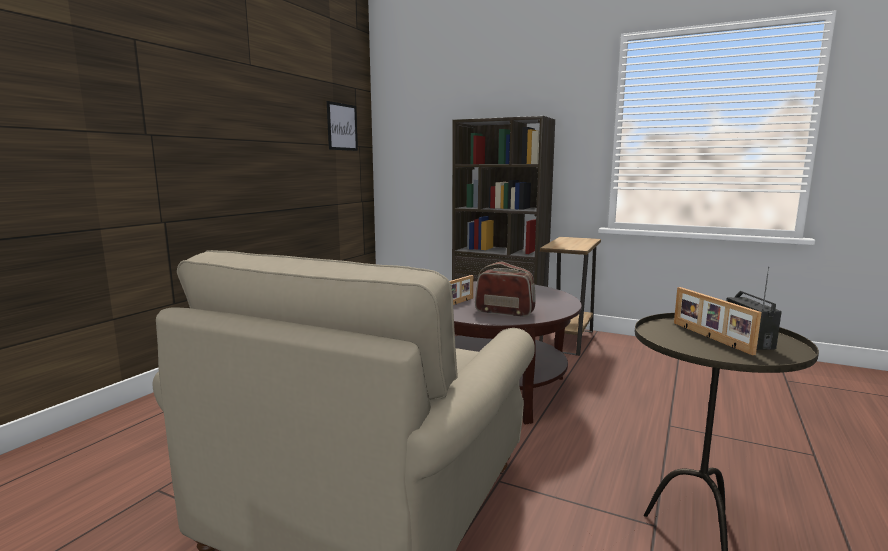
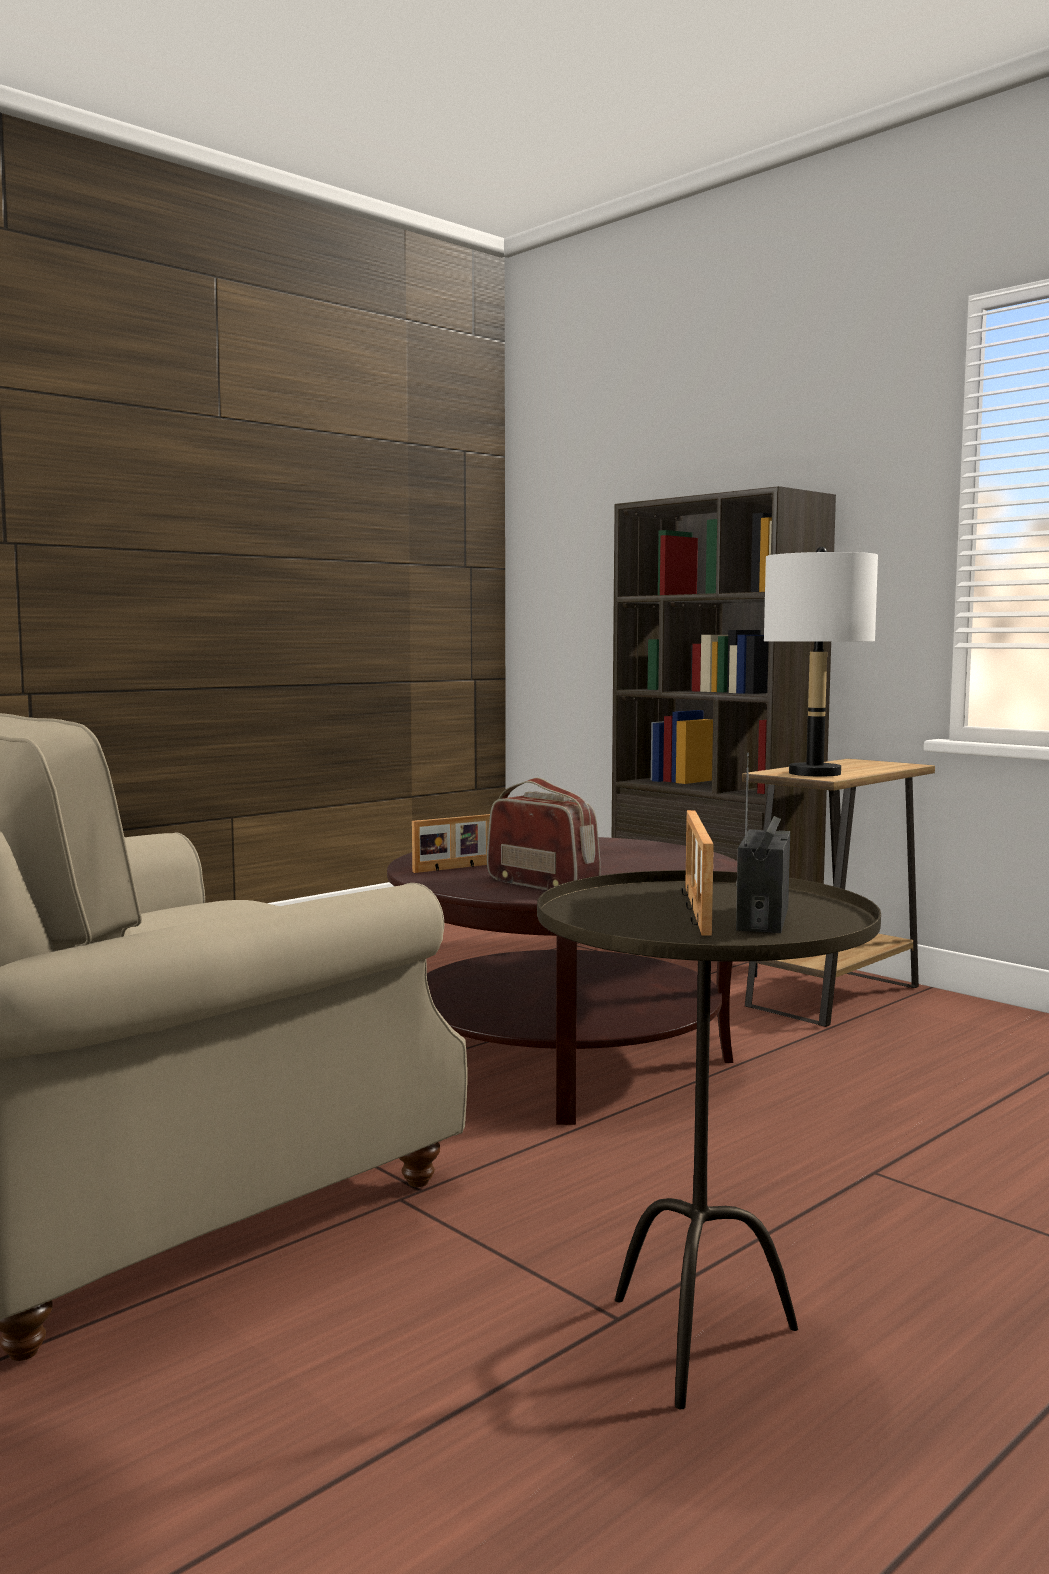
camera: 20 degrees right, 5 degrees down
picture [327,101,358,151] -> none
none -> white table lamp [764,547,878,776]

